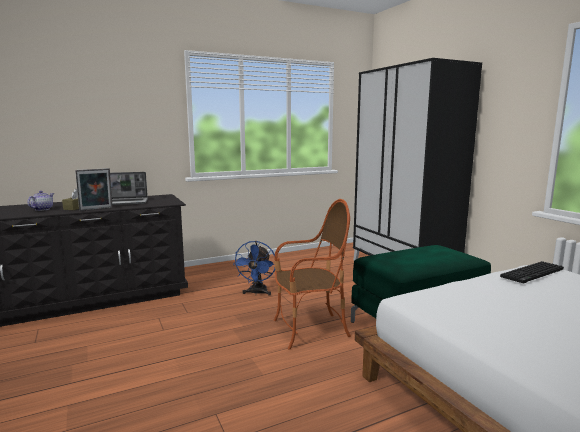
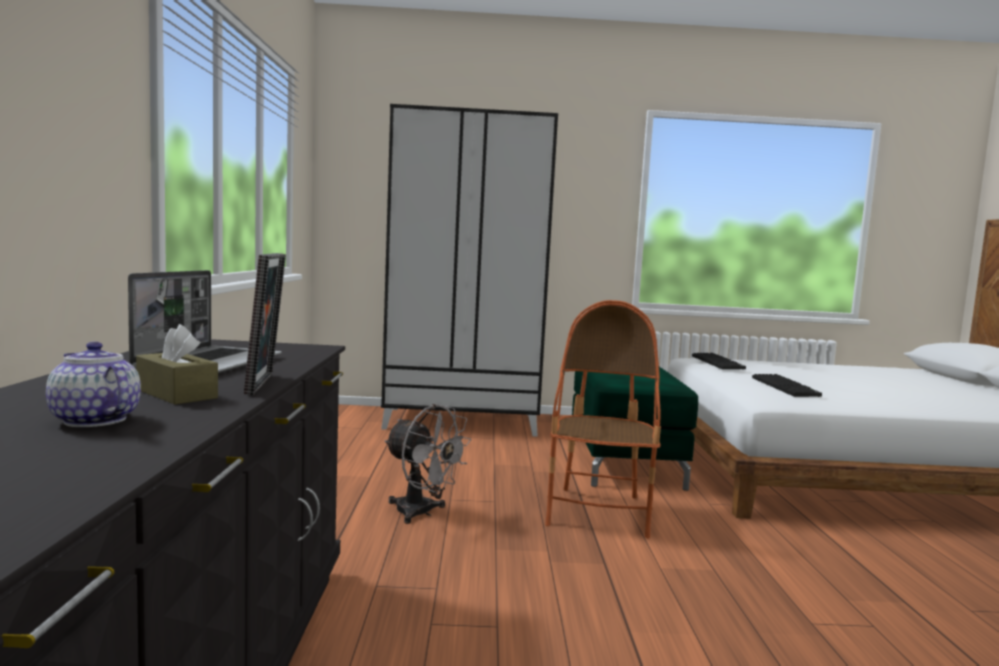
camera: 65 degrees left, 5 degrees down
blue fan [234,241,275,296] -> grey fan [384,404,472,524]
none -> keyboard [752,374,822,397]

